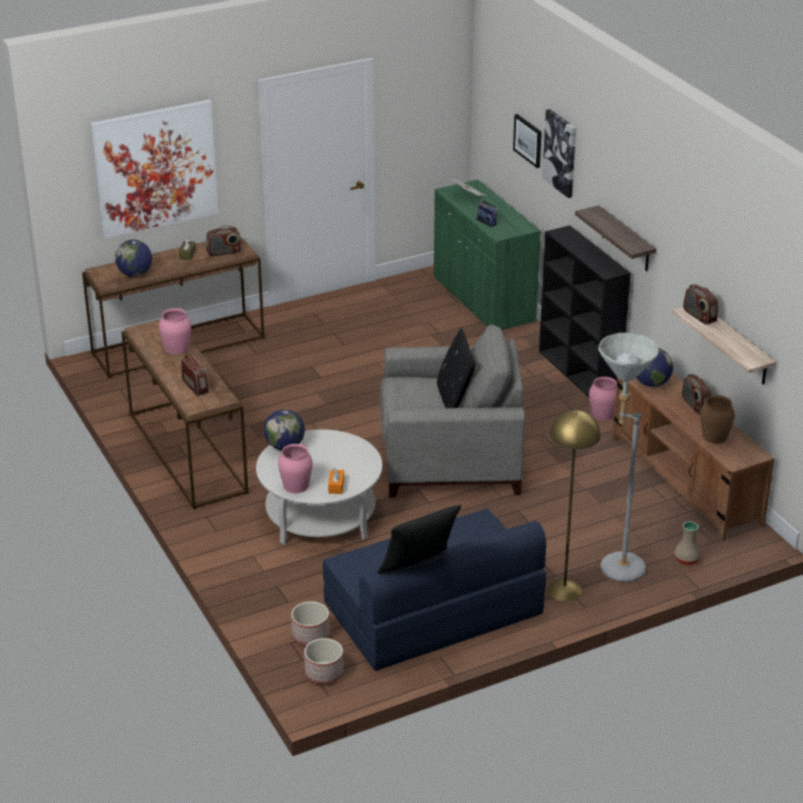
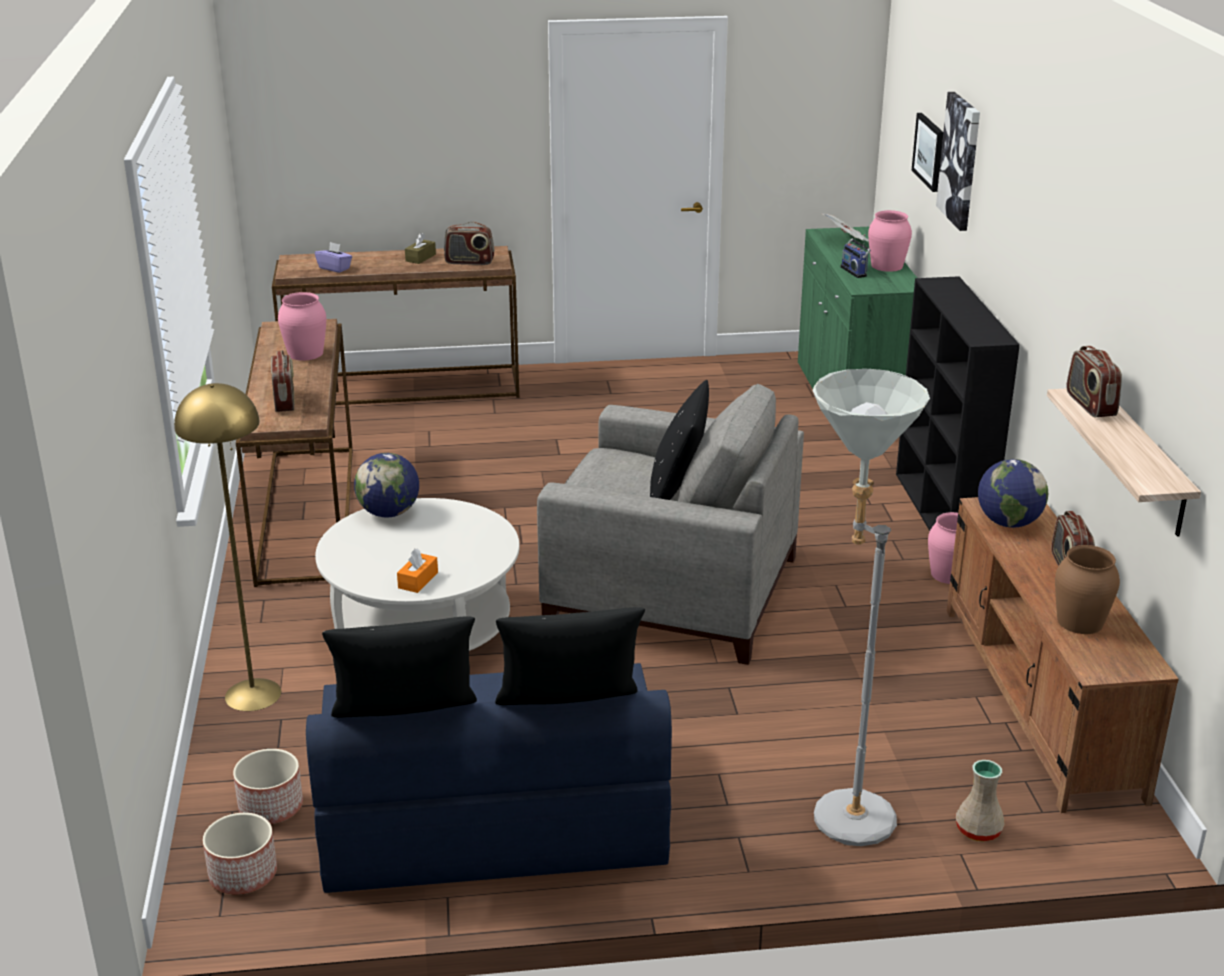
camera: 20 degrees right, 5 degrees down
picture [90,100,219,239] -> none
globe [115,240,152,277] -> purple tissue box [315,242,352,273]
pink vase [278,444,313,493] -> pink vase moved to [868,210,912,272]
yellow floor lamp [547,410,600,601] -> yellow floor lamp moved to [174,383,281,711]
shelf [575,205,656,271] -> none
none -> black pillow [495,607,645,705]

